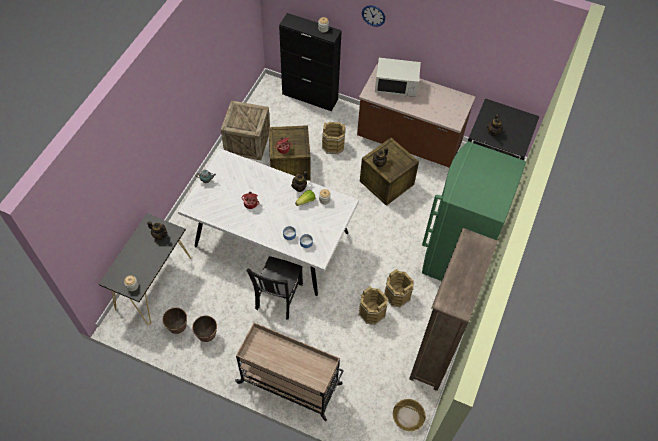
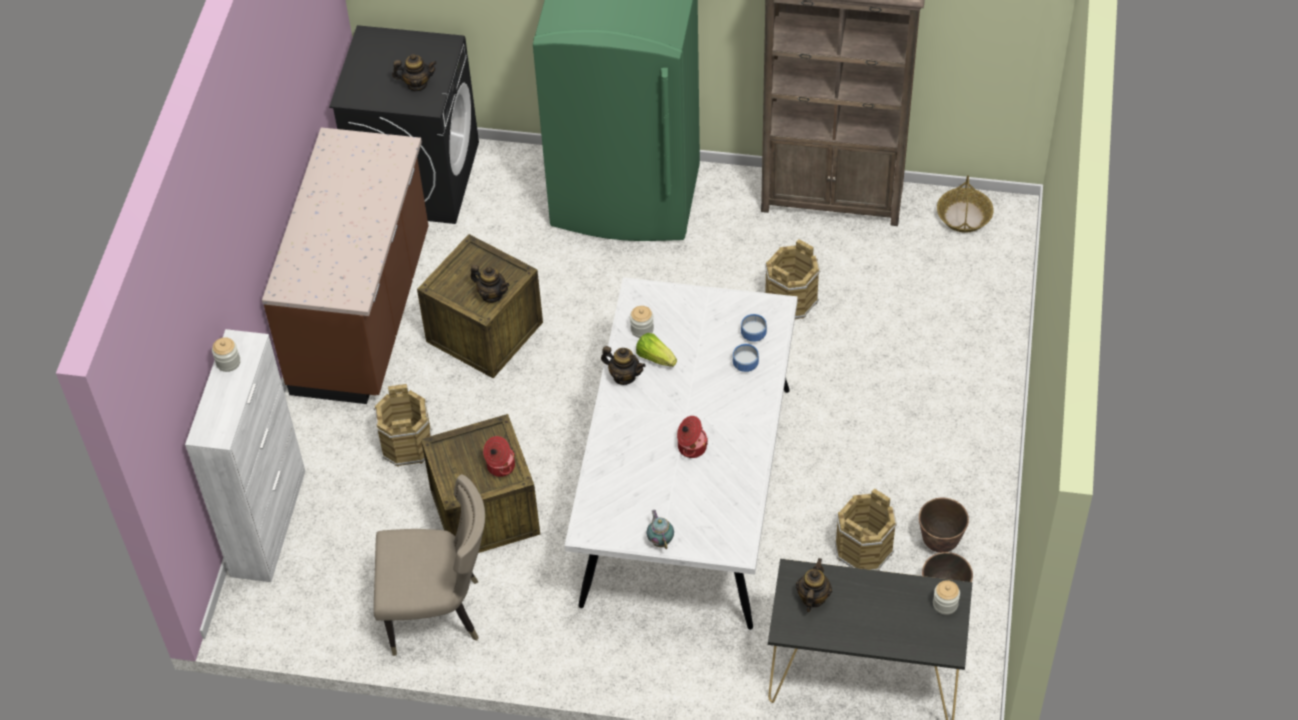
camera: 100 degrees left, 5 degrees down
crate [221,101,270,160] -> beige chair [374,474,485,656]
beige cart [235,322,344,421] -> none
black chair [246,256,303,320] -> none
black cabinet [279,13,342,111] -> white cabinet [185,329,305,582]
wall clock [362,5,385,27] -> none
white microwave [375,58,421,97] -> none
brown bucket [384,269,414,308] -> brown bucket moved to [835,488,897,571]

